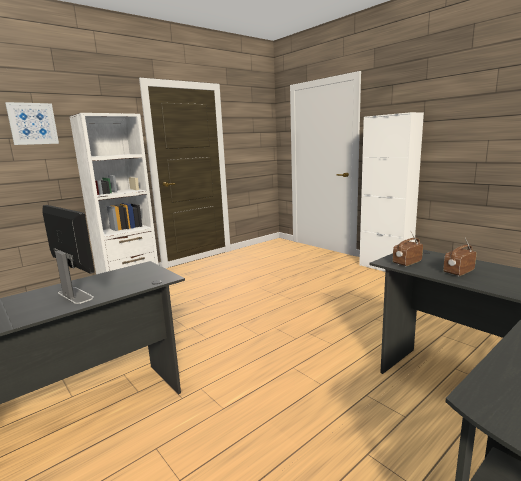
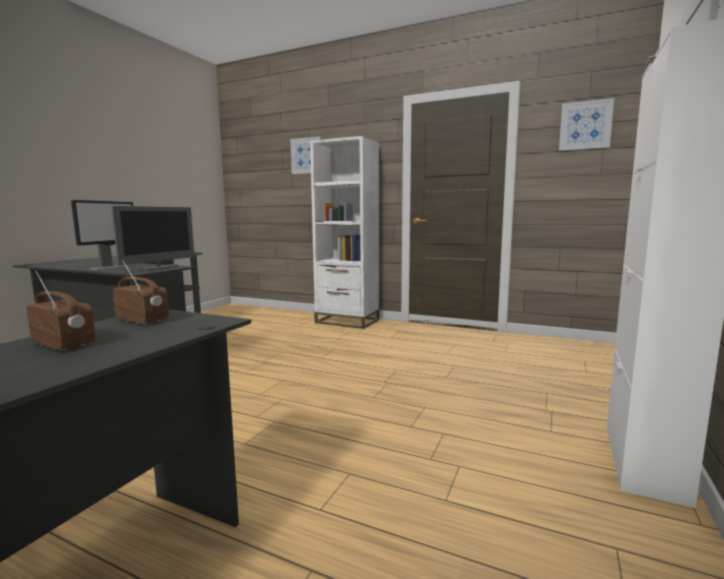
camera: 65 degrees right, 5 degrees down
none -> monitor [112,206,195,271]
none -> picture [559,98,614,151]

